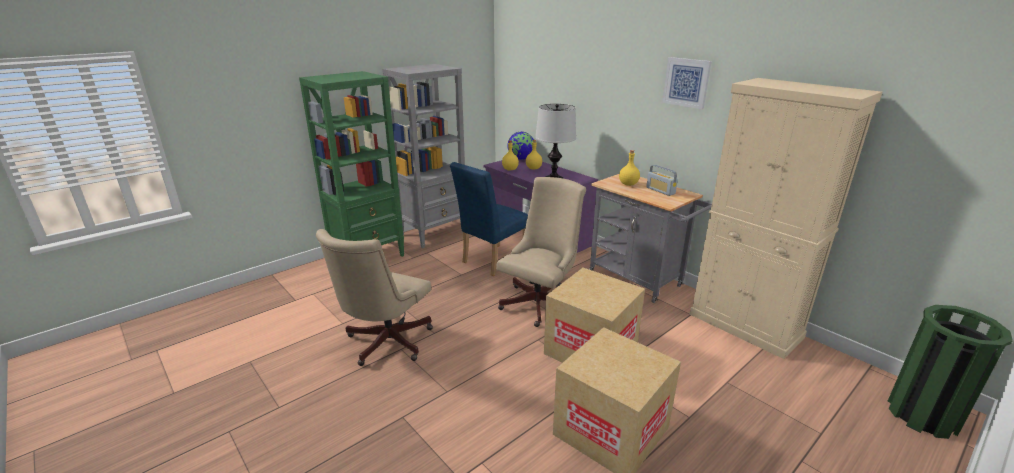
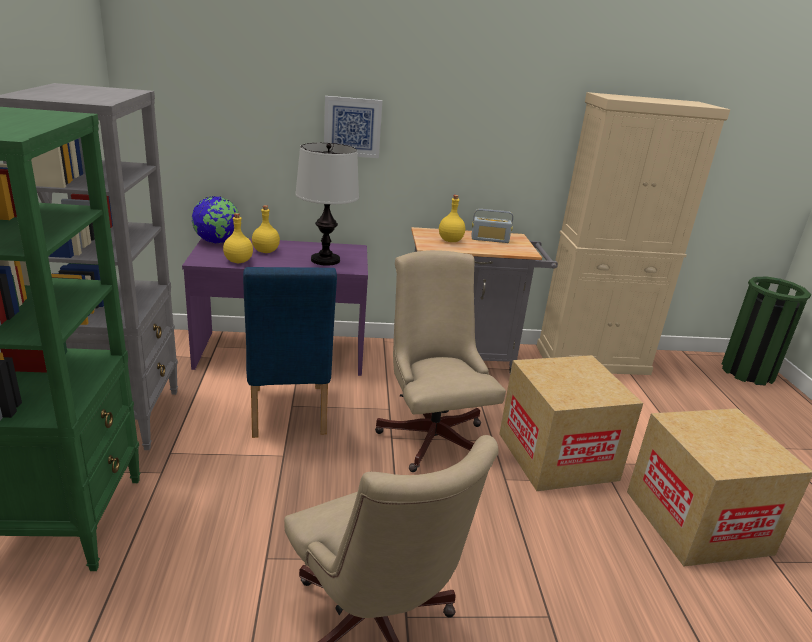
camera: 55 degrees left, 0 degrees up
picture [662,57,712,109] -> picture moved to [324,96,382,158]

